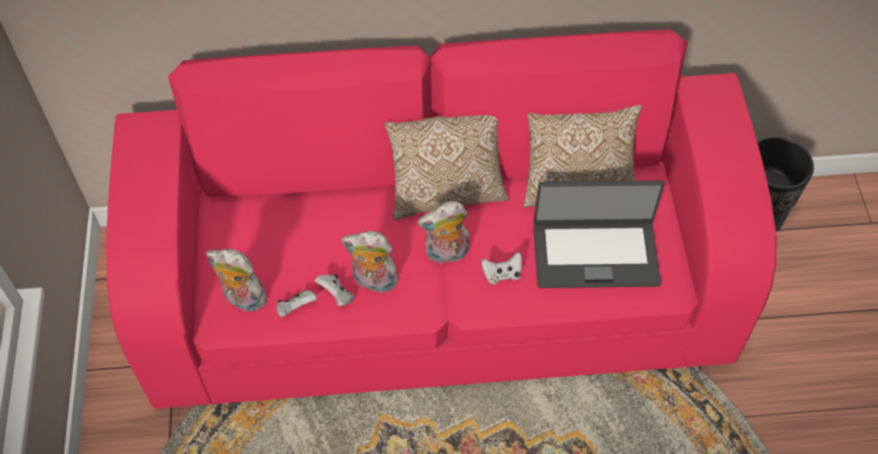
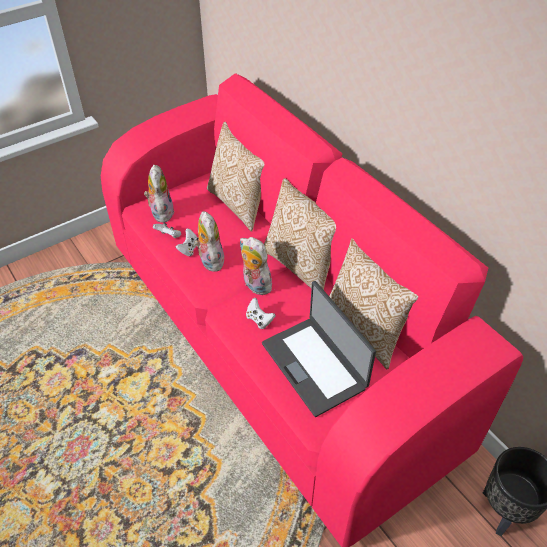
camera: 60 degrees right, 10 degrees down
none -> pillow [207,122,264,231]

